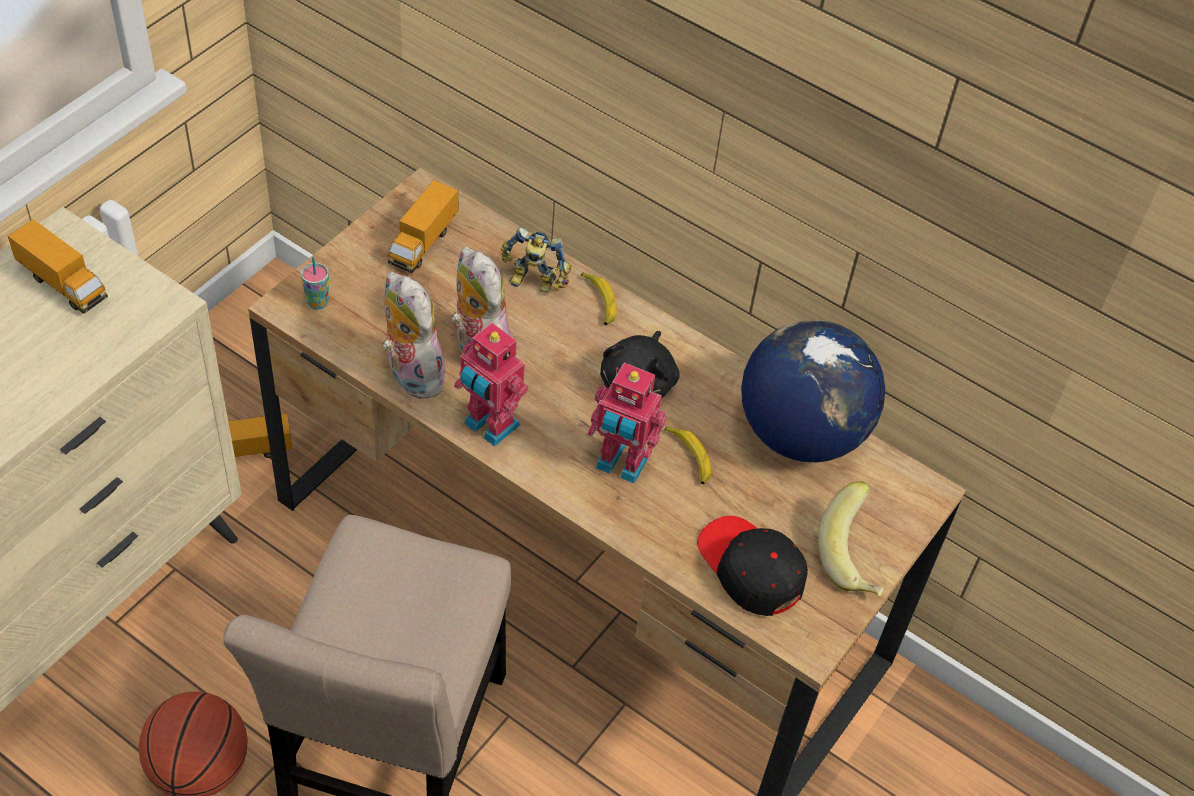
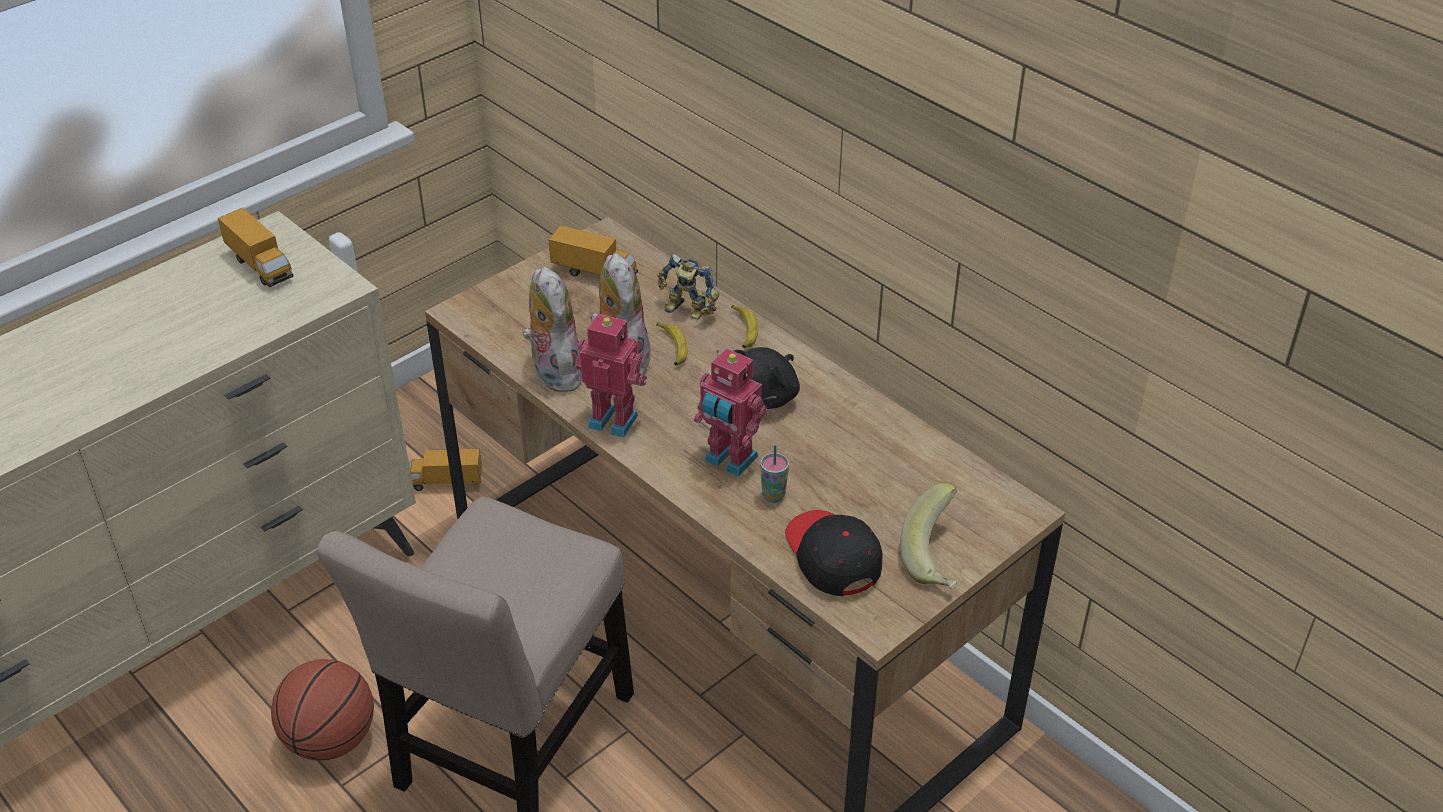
camera: 15 degrees right, 10 degrees down
cup [301,257,329,310] -> cup moved to [760,445,789,503]
toy truck [388,180,458,273] -> toy truck turned 105 degrees counterclockwise [549,225,638,277]
toy robot [454,323,528,447] -> toy robot turned 150 degrees clockwise [575,314,647,438]
banana [665,427,711,484] -> banana moved to [656,322,688,365]
globe [741,320,885,462] -> none

